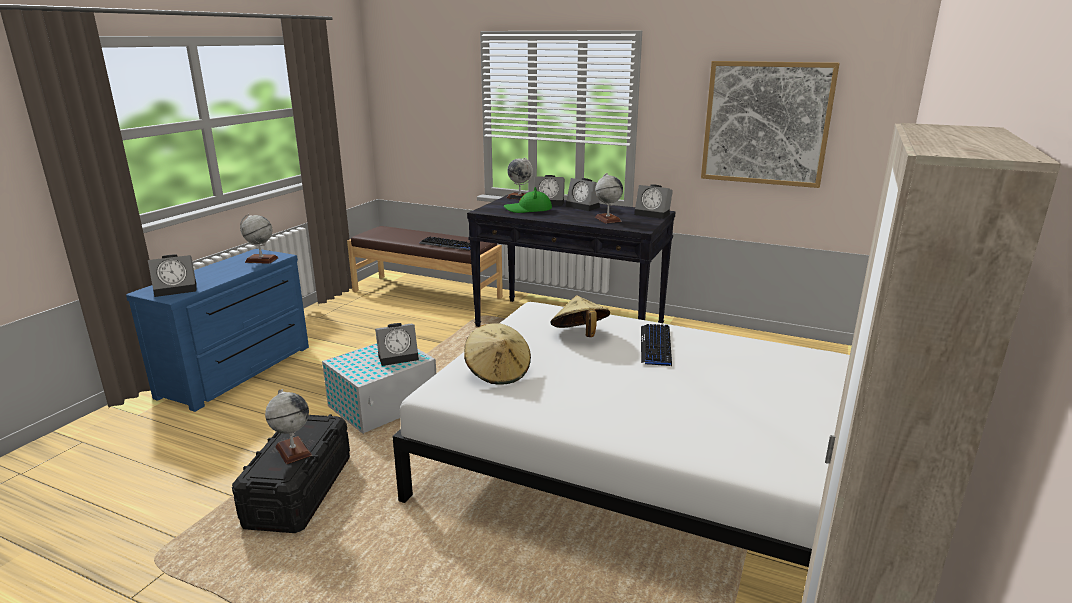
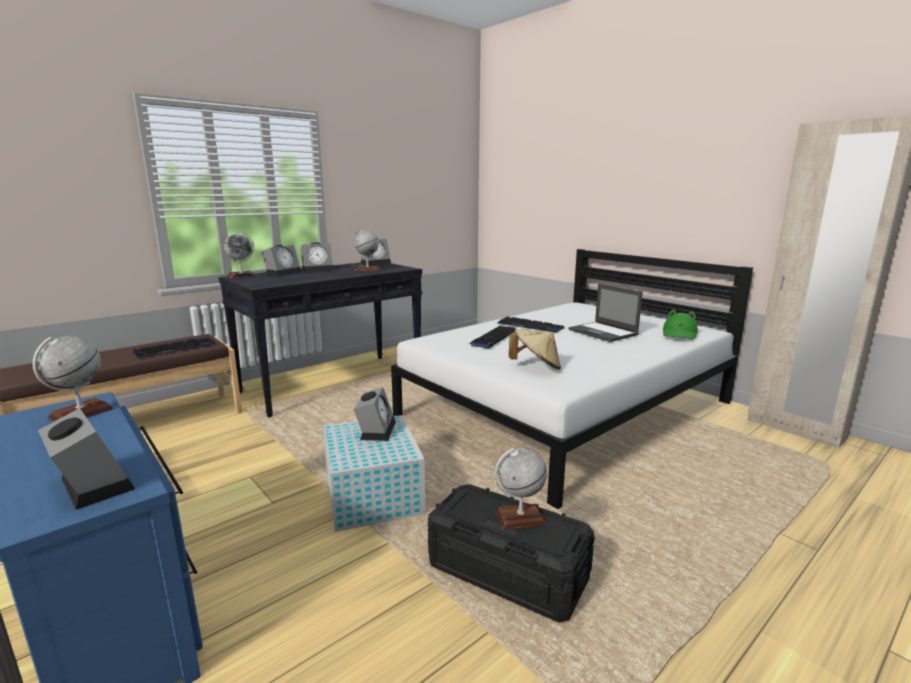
camera: 65 degrees left, 5 degrees down
alarm clock [148,254,197,297] -> alarm clock turned 45 degrees counterclockwise [38,408,135,510]
green hat [504,187,552,213] -> green hat moved to [663,309,698,339]
beige hat [550,295,610,337] -> keyboard [469,326,516,348]
picture [701,61,840,188] -> none
none -> laptop [568,284,643,342]

